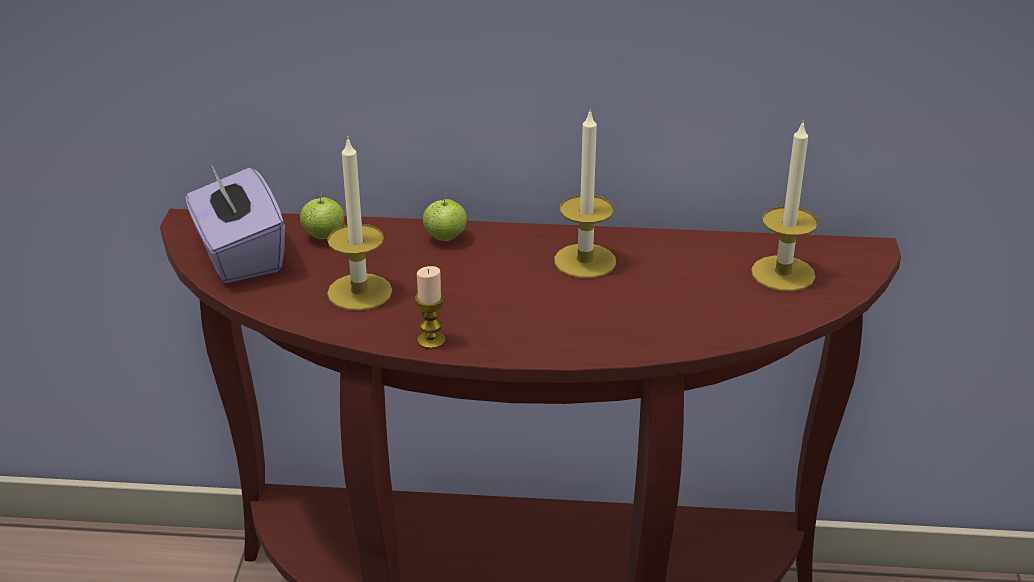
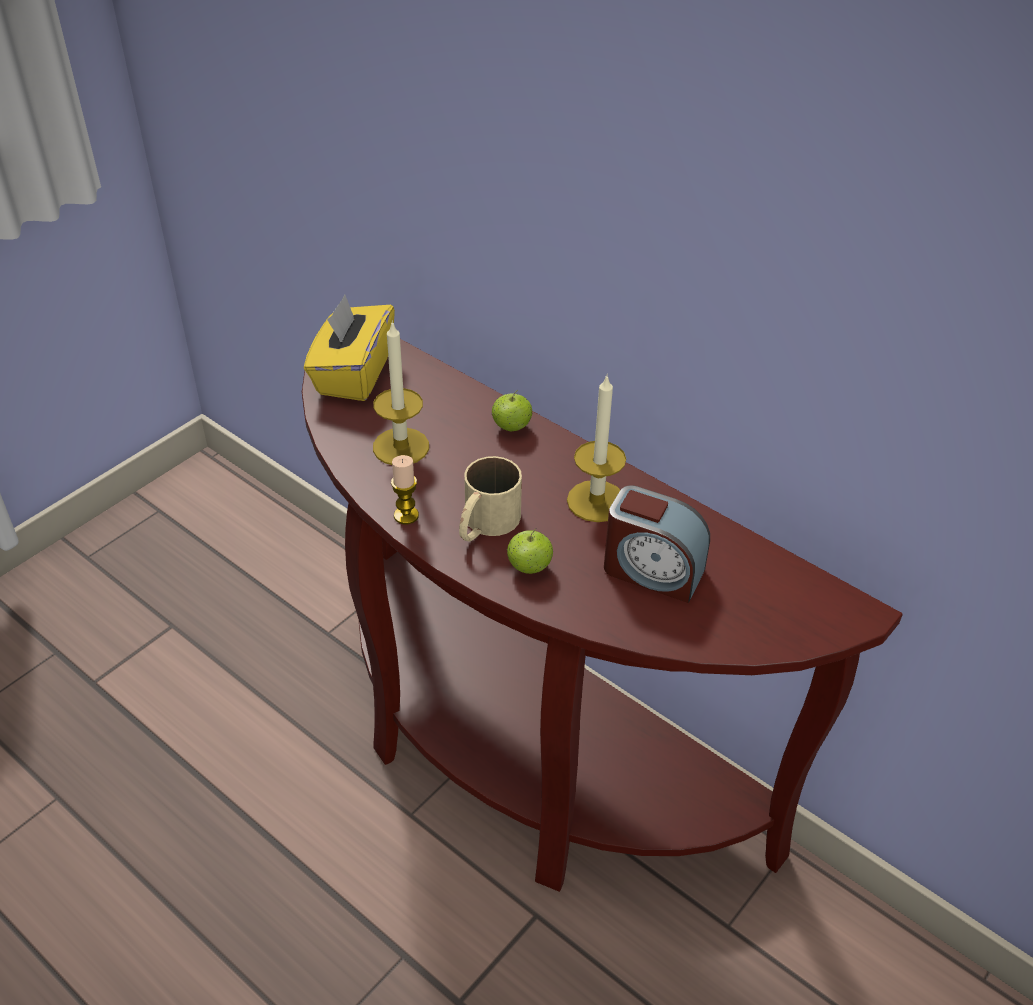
camera: 35 degrees right, 10 degrees up
purple tissue box [186,164,285,283] -> yellow tissue box [304,295,395,401]
apple [300,190,344,239] -> apple moved to [507,528,553,574]
candle [751,120,818,291] -> none
none -> beige mug [459,456,522,541]
none -> alarm clock [604,485,710,603]

